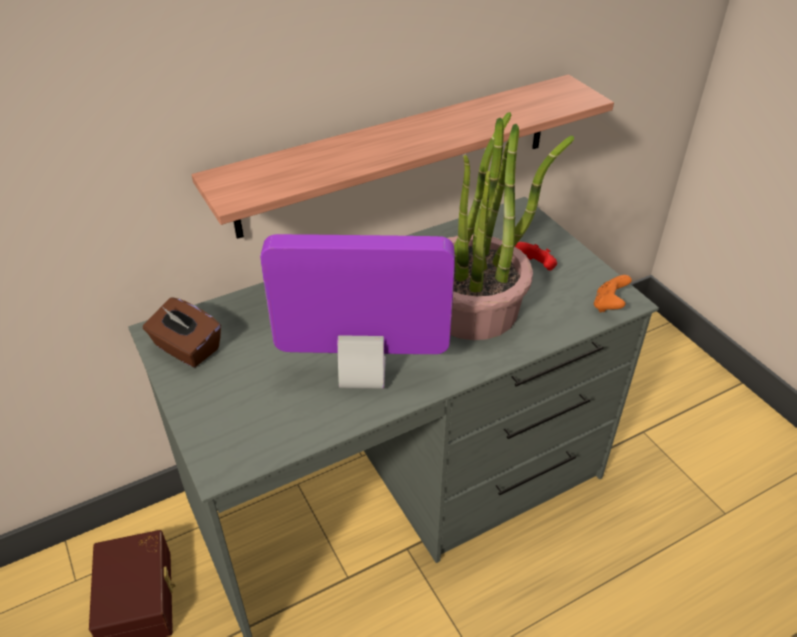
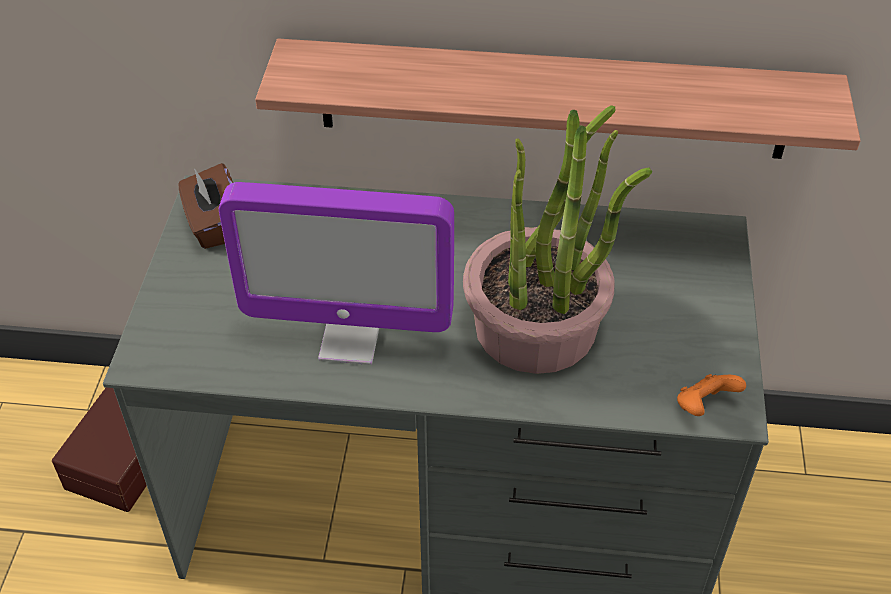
camera: 35 degrees right, 5 degrees up
monitor [260,234,455,389] -> monitor turned 150 degrees clockwise [219,182,454,365]
red game controller [515,242,557,270] -> none

